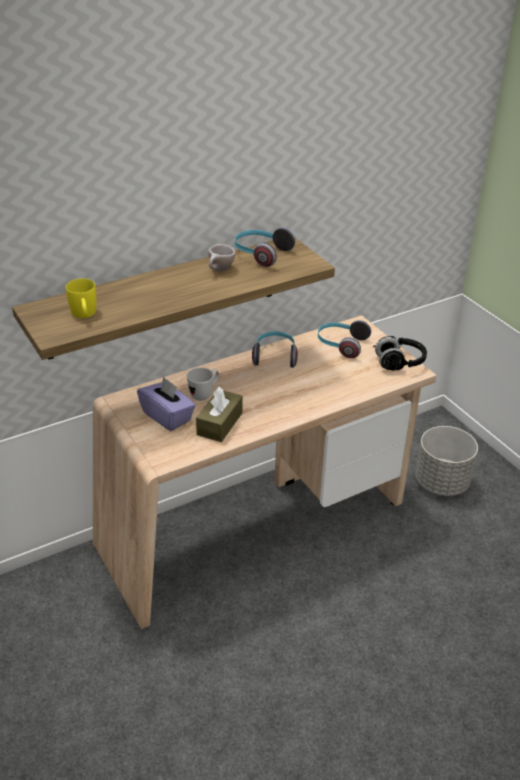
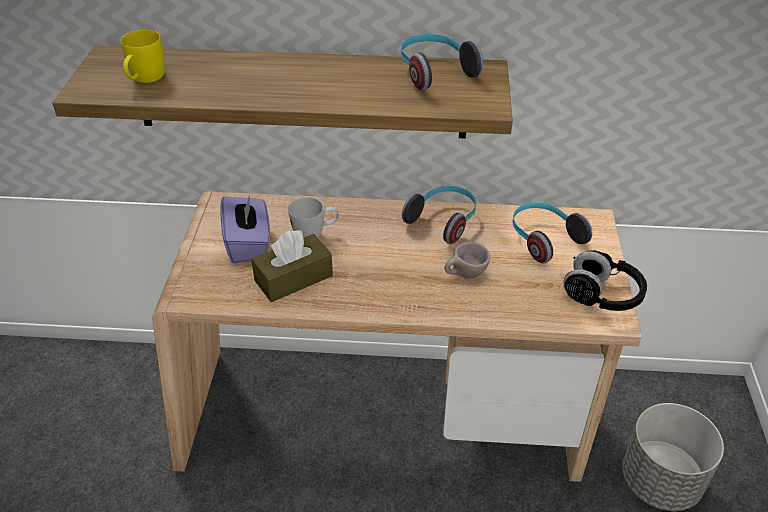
camera: 35 degrees right, 5 degrees up
beige cup [208,244,235,271] -> beige cup moved to [444,241,490,279]

